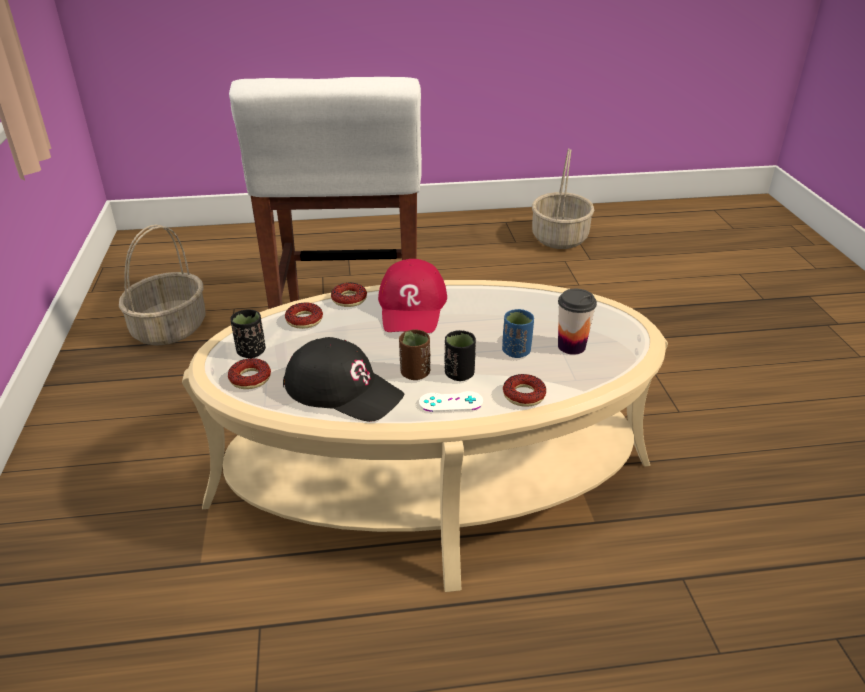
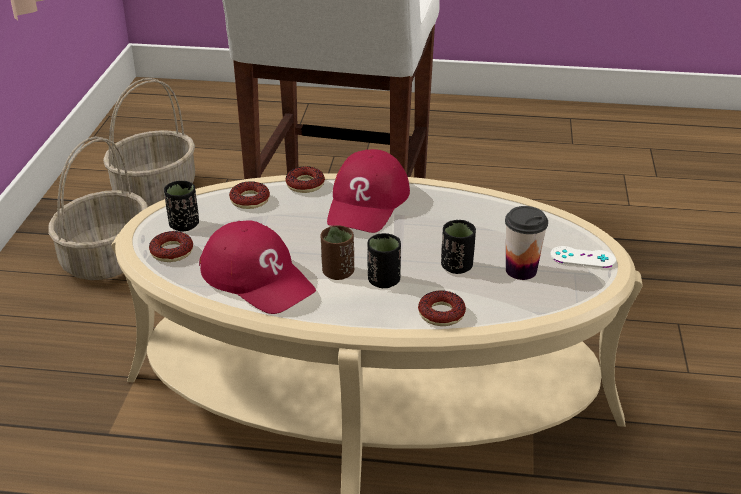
camera: 15 degrees right, 0 degrees up
black cap [283,337,404,422] -> red cap [199,220,316,314]
white game controller [419,391,483,412] -> white game controller moved to [550,246,616,268]
blue cup [502,309,534,358] -> black cup [441,220,476,274]
basket [532,148,594,249] -> basket moved to [48,136,148,280]

